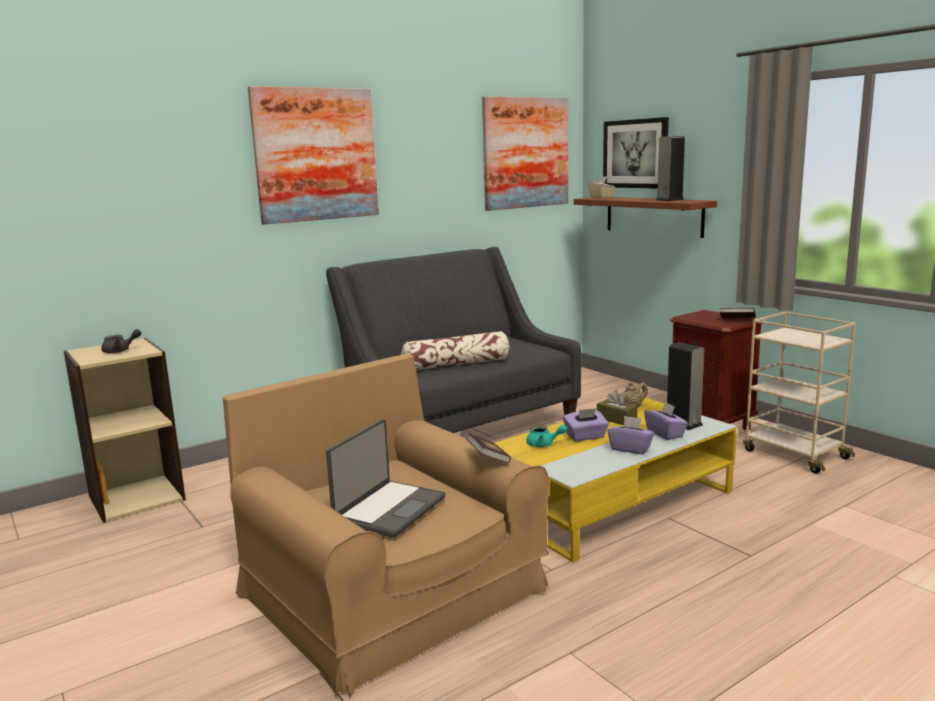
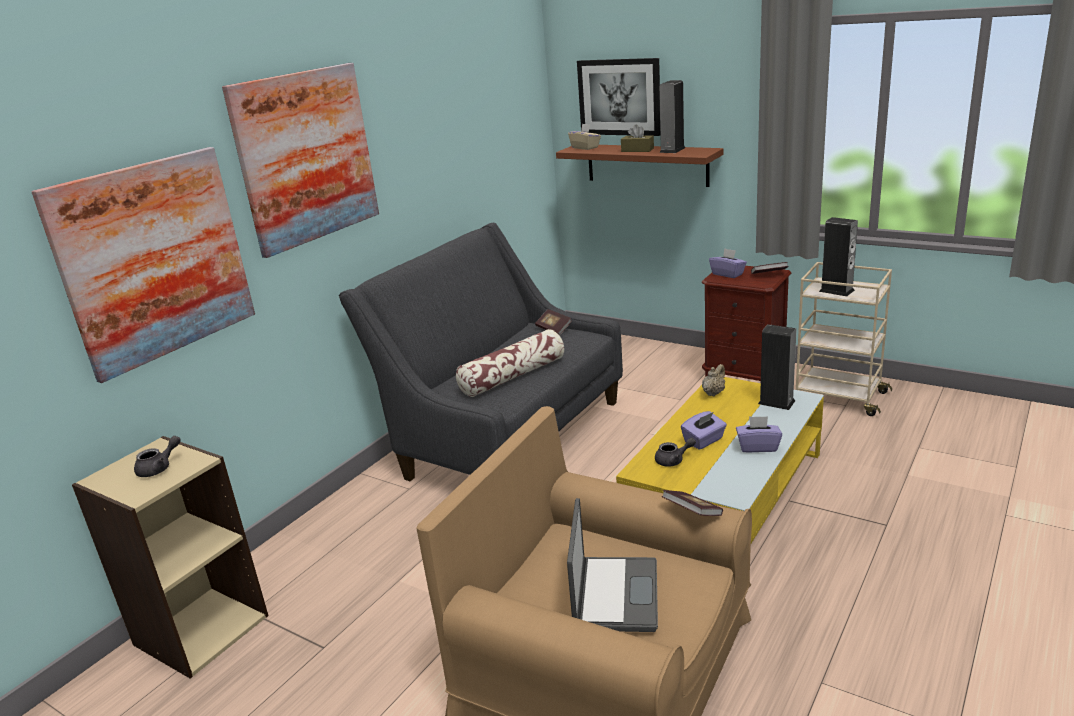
camera: 20 degrees left, 10 degrees up
picture [482,97,568,211] -> picture moved to [31,147,255,383]
turquoise teapot [526,425,567,447] -> grey teapot [655,437,696,467]
brown tissue box [597,391,638,425] -> brown tissue box moved to [621,125,654,152]
purple tissue box [644,402,688,440] -> purple tissue box moved to [709,248,747,278]
none -> book [535,309,572,336]
none -> speaker [819,217,858,296]

